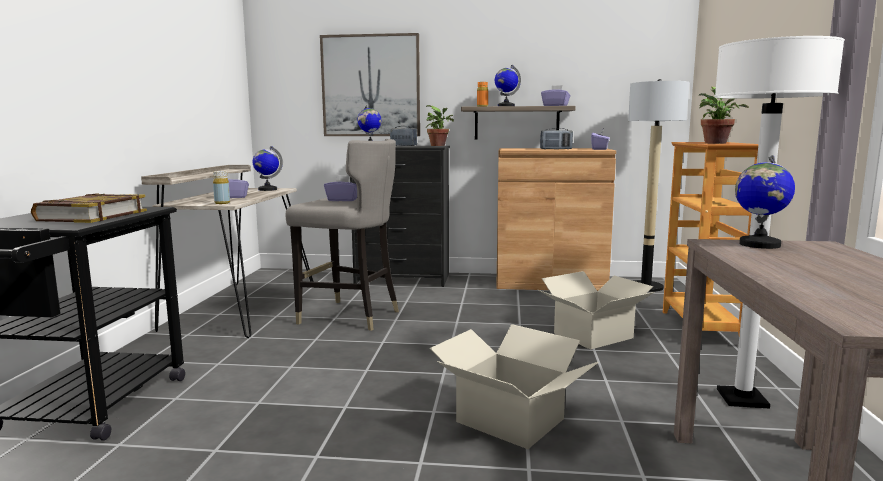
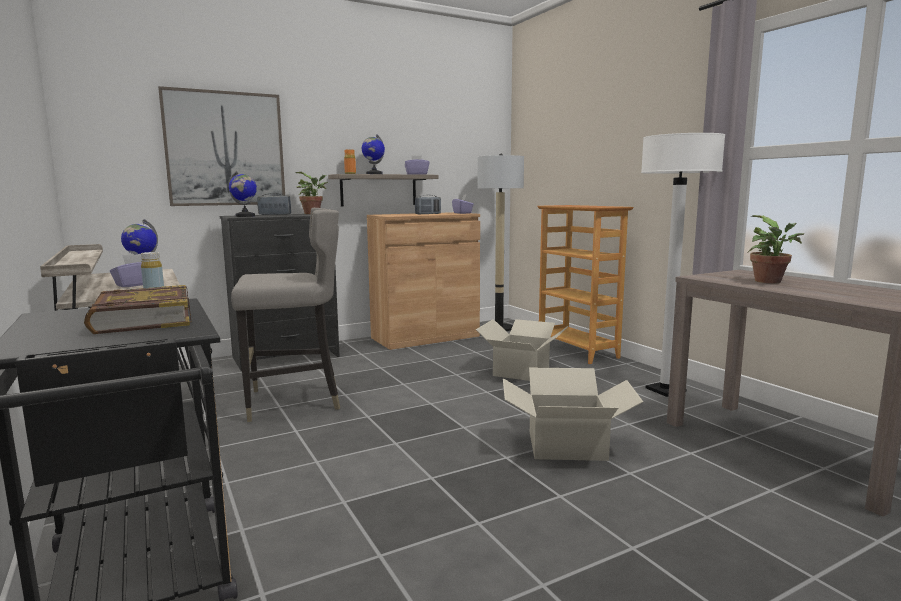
camera: 35 degrees left, 0 degrees up
purple tissue box [324,175,357,201] -> none
potted plant [699,86,749,144] -> potted plant moved to [747,215,805,283]
globe [735,155,795,249] -> none

